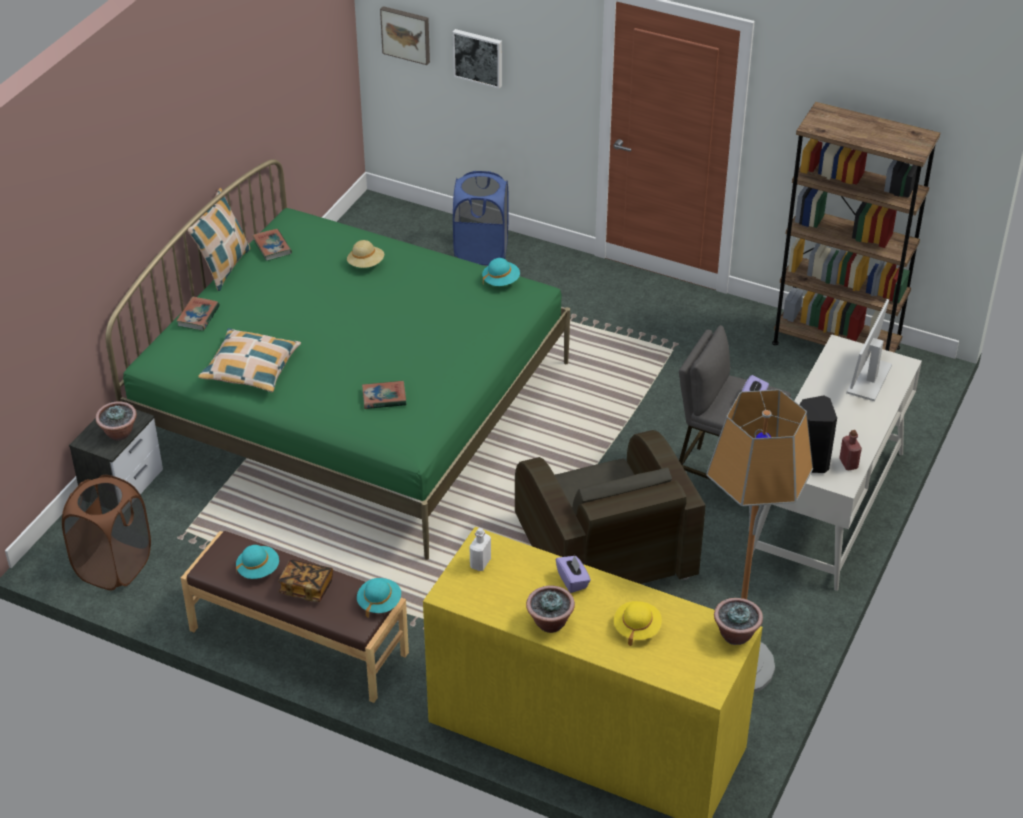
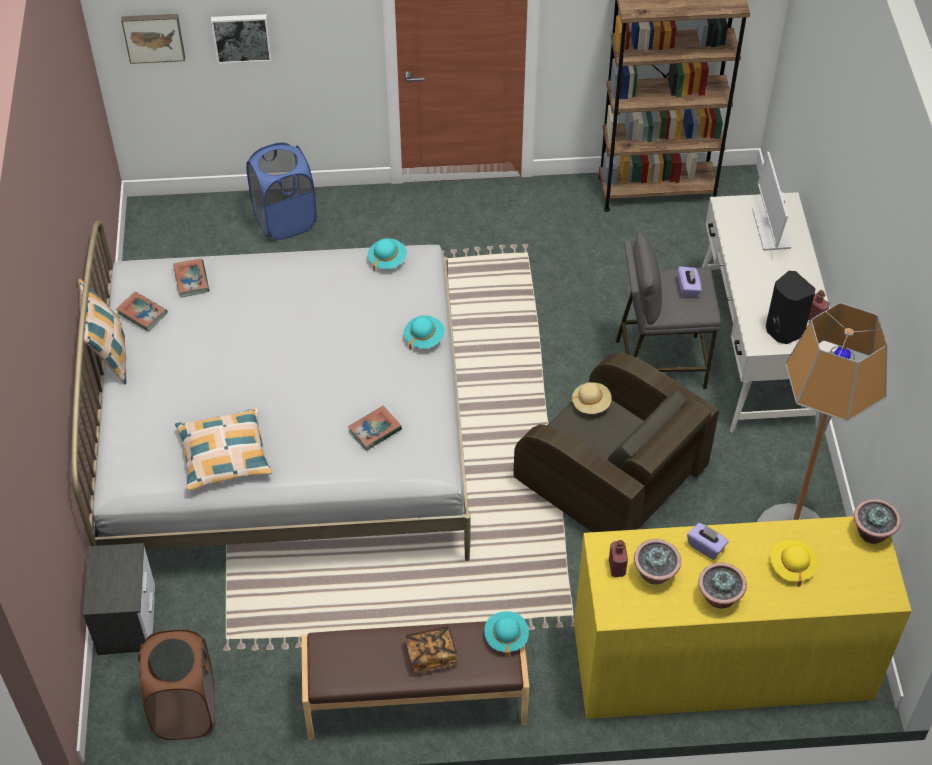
camera: 30 degrees left, 10 degrees up
potted plant [96,401,137,440] -> potted plant moved to [634,539,681,584]
green bed [105,159,570,560] -> white bed [71,220,471,561]
book [176,297,220,331] -> book moved to [173,259,209,297]
turquoise hat [236,545,279,579] -> turquoise hat moved to [404,315,445,350]
beige hat [347,240,384,268] -> beige hat moved to [571,382,612,414]
white bottle [469,528,491,571] -> red bottle [609,540,628,577]

